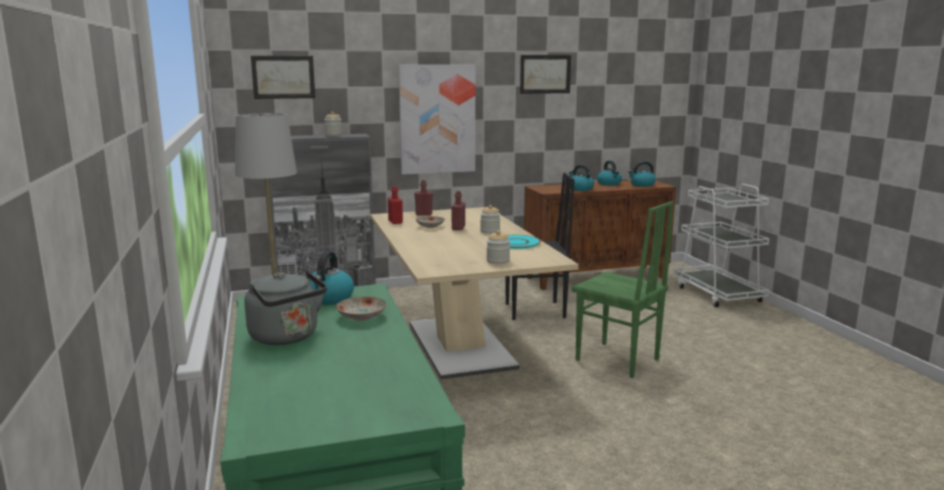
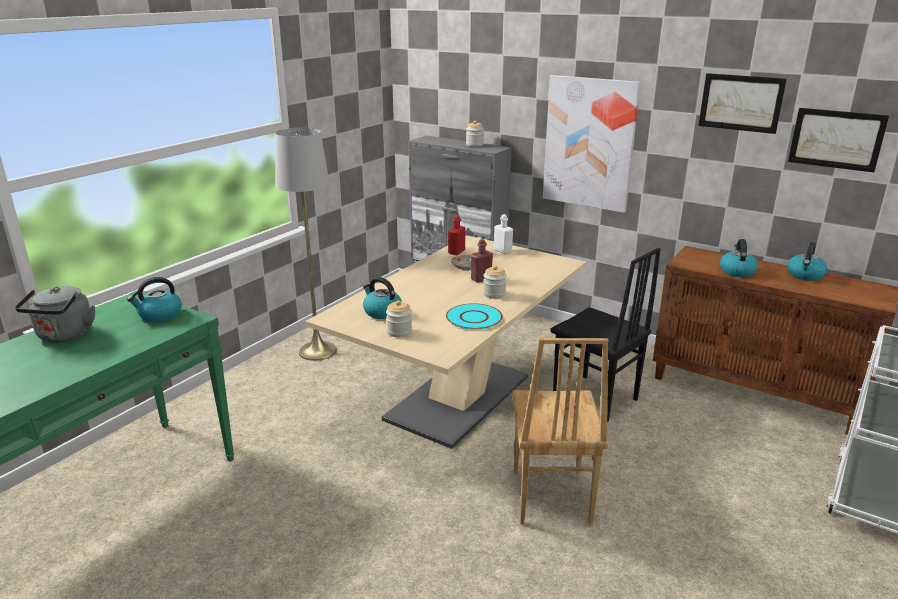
camera: 50 degrees right, 10 degrees up
picture [251,56,315,99] -> picture moved to [788,108,889,172]
plate [336,297,387,321] -> none
red bottle [414,180,433,216] -> white bottle [494,214,513,254]
green chair [572,201,674,378] -> brown chair [512,338,609,525]
kettle [628,161,656,187] -> kettle moved to [363,277,402,319]

